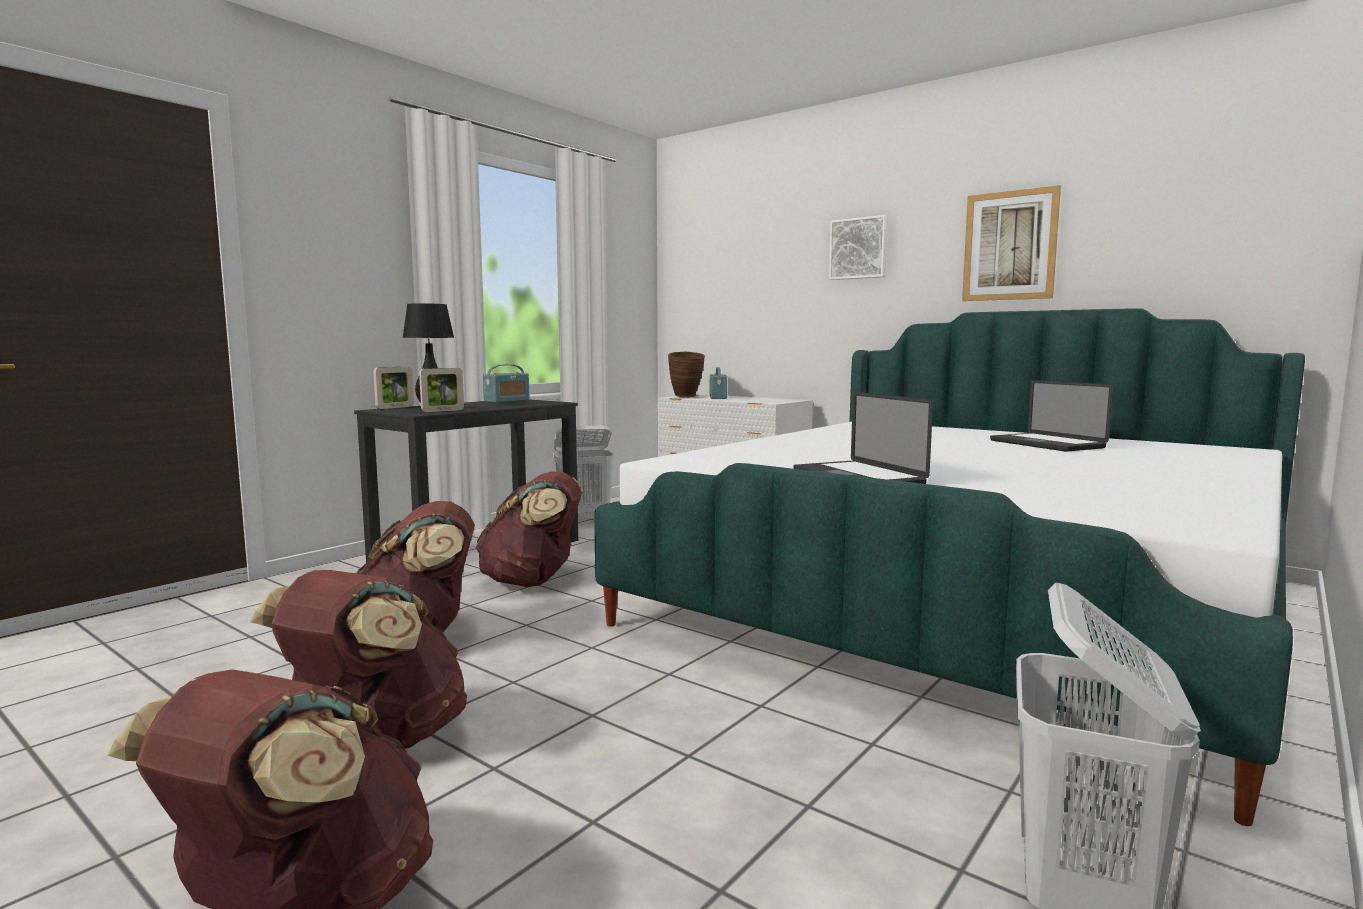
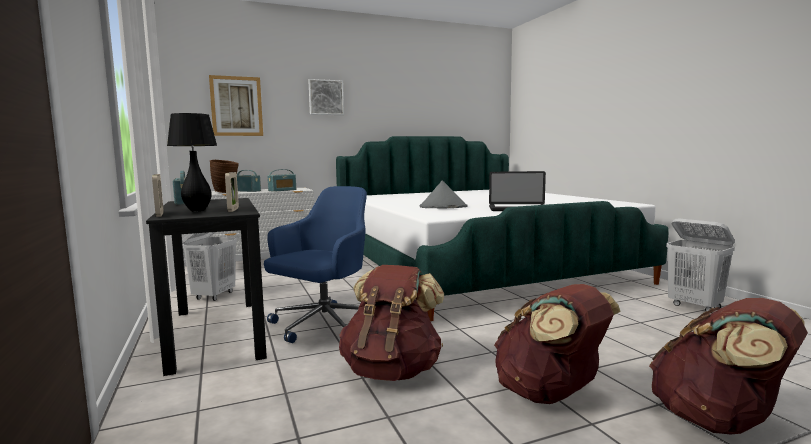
camera: 60 degrees left, 0 degrees up
brown backpack [475,471,582,587] -> blue office chair [264,186,367,343]
picture [962,185,1061,301] -> picture moved to [209,75,263,136]
laptop [990,380,1113,452] -> none
none -> radio [268,169,296,192]
none -> grey hat [420,180,468,208]

